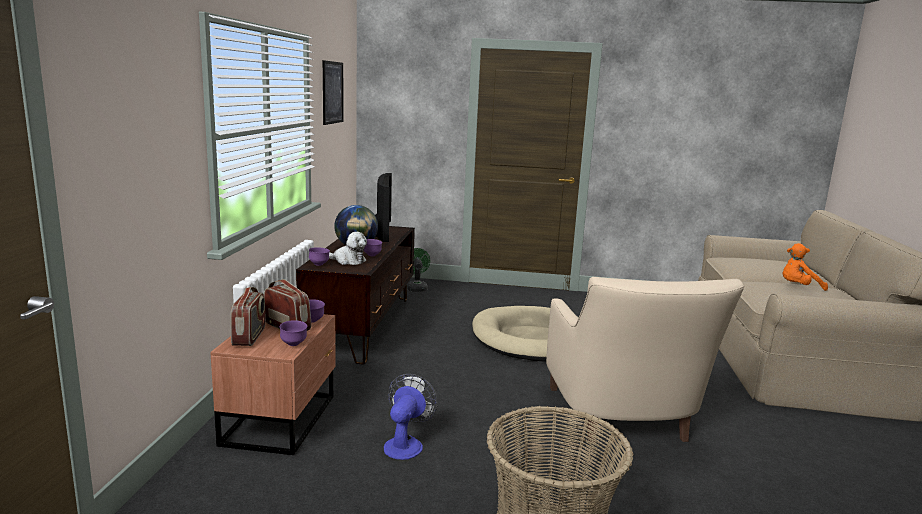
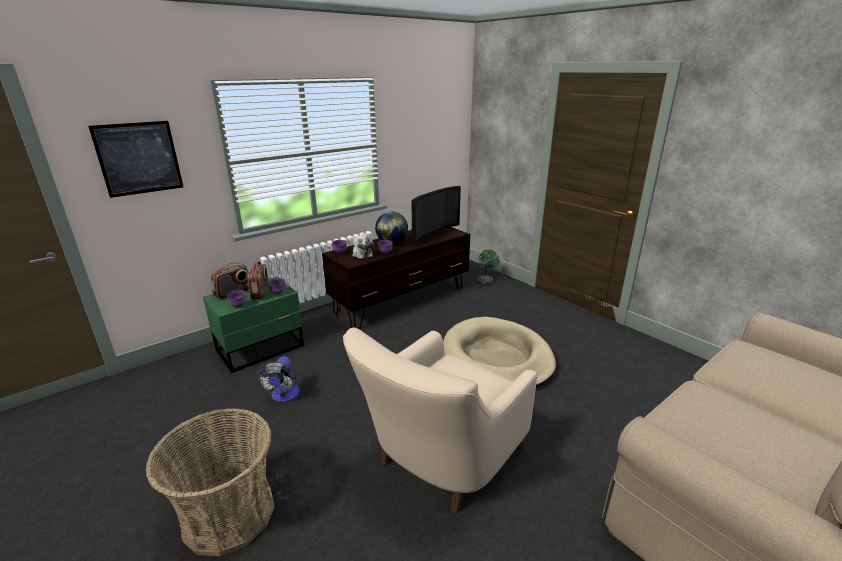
camera: 45 degrees right, 10 degrees up
brown nightstand [210,314,336,455] -> green nightstand [203,276,304,373]
picture [323,60,343,125] -> picture moved to [88,121,183,198]
fan [384,374,438,460] -> fan turned 120 degrees clockwise [256,356,300,402]
orange plush toy [783,243,828,291] -> none

